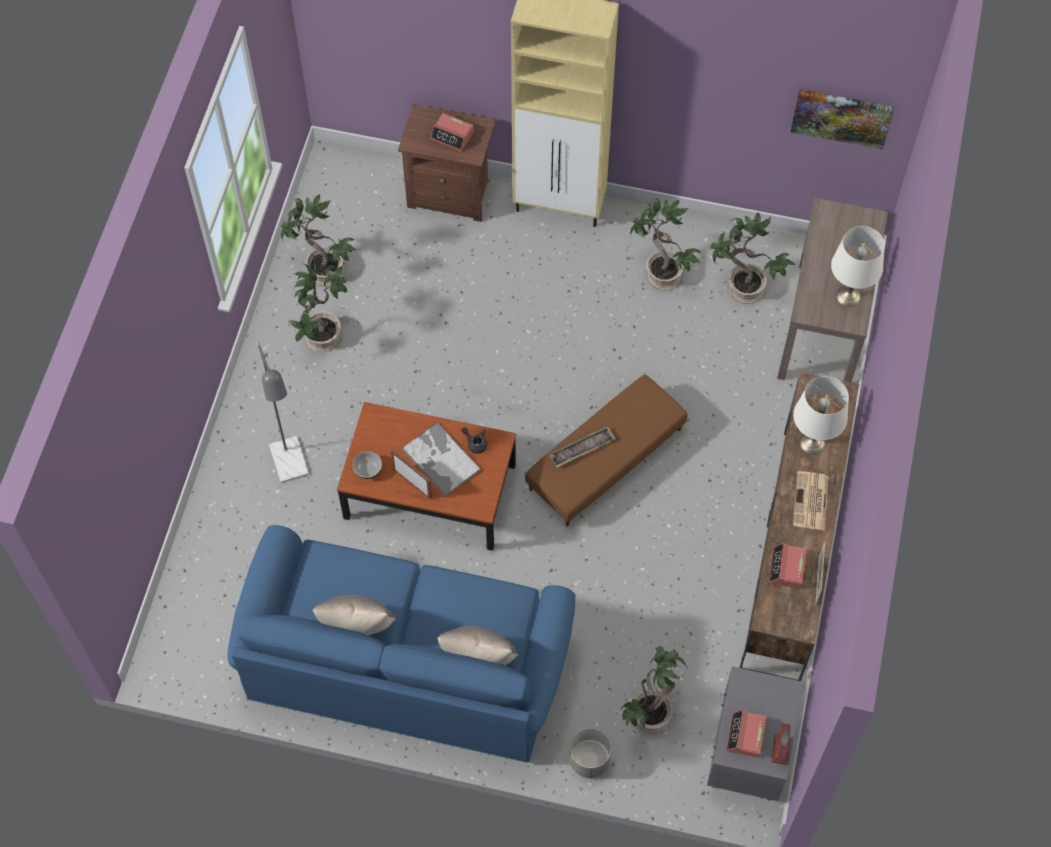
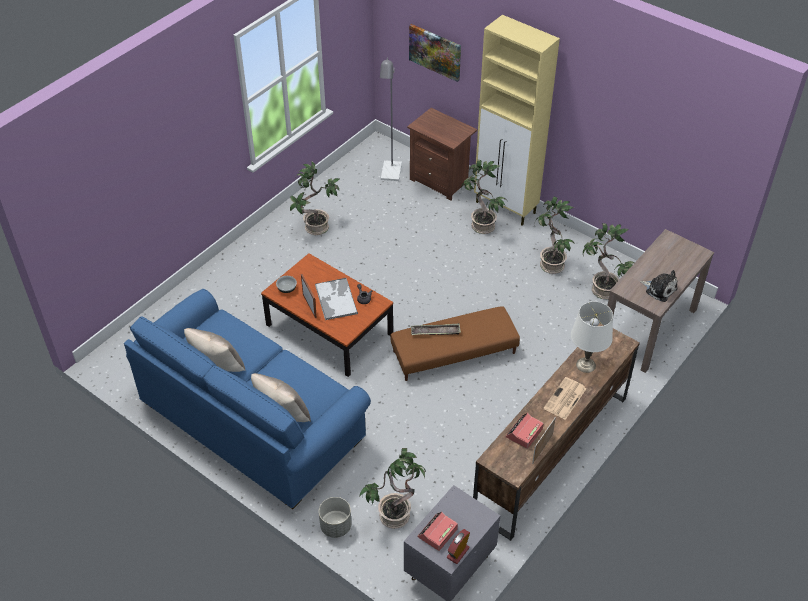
camera: 25 degrees right, 15 degrees down
grey floor lamp [256,341,309,483] -> grey floor lamp moved to [380,58,402,181]
potted plant [281,194,356,286] -> potted plant moved to [461,159,506,234]
alarm clock [430,113,474,151] -> none
picture [791,89,894,149] -> picture moved to [409,24,461,82]
white table lamp [831,226,885,307] -> plush toy [640,270,677,302]

